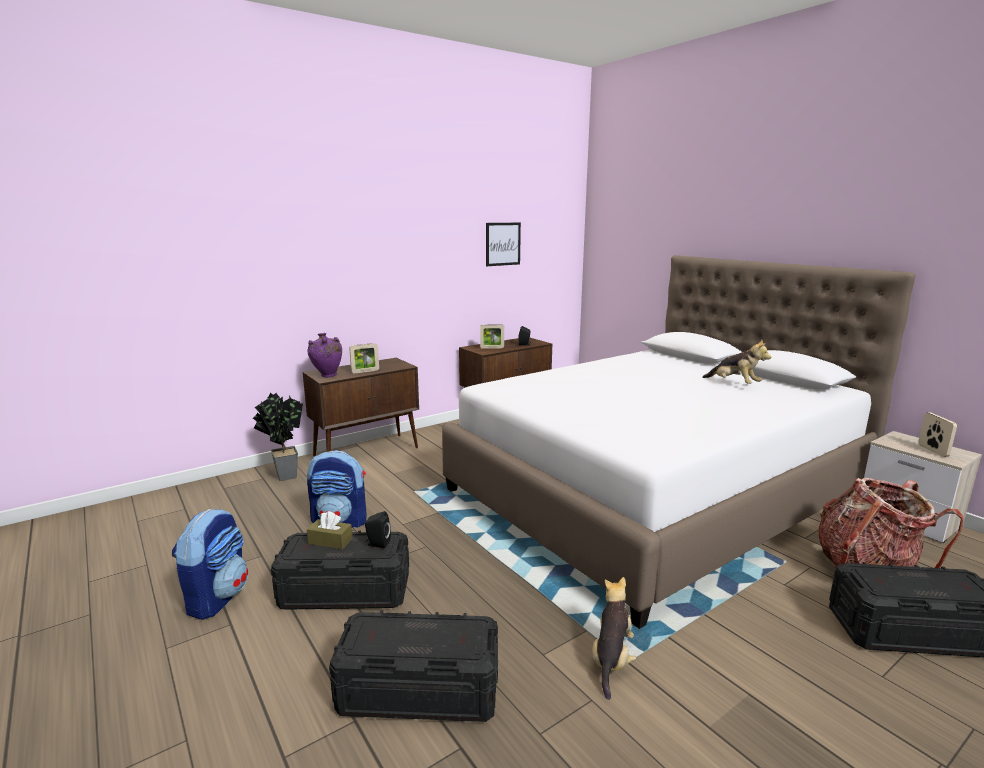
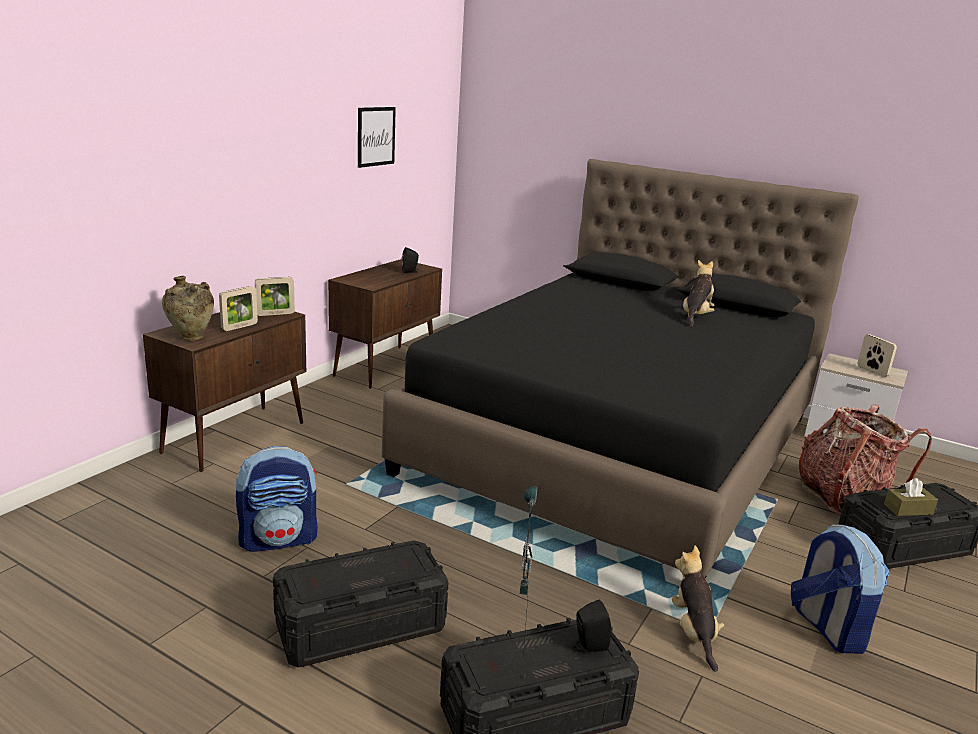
camera: 25 degrees left, 5 degrees up
backpack [172,509,248,620] -> backpack moved to [791,524,889,654]
potted plant [253,392,303,481] -> none
purple vase [307,333,342,377] -> beige vase [162,276,214,341]
brown tissue box [307,511,353,549] -> brown tissue box moved to [884,478,938,516]
black speaker [365,511,391,548] -> black speaker moved to [573,599,611,652]
white bed [442,255,916,629] -> black bed [382,159,859,579]
picture frame [480,325,504,349] -> picture frame moved to [255,277,295,316]
plush toy [702,339,771,384] -> plush toy turned 90 degrees counterclockwise [683,260,715,326]
none -> table lamp [520,486,538,678]

